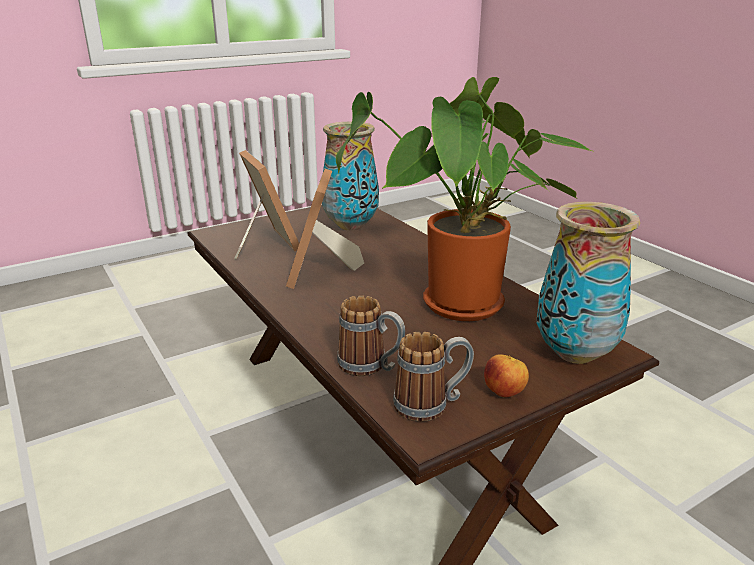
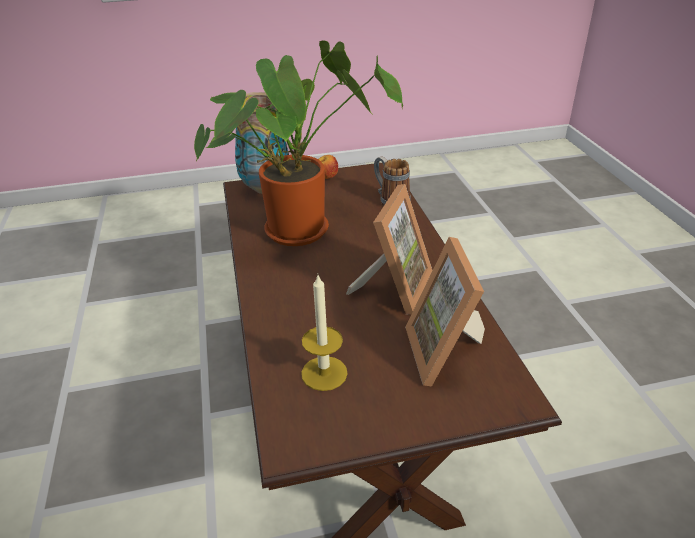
camera: 160 degrees left, 10 degrees up
vase [322,122,379,230] -> candle [301,275,348,391]
mug [393,332,474,422] -> none

